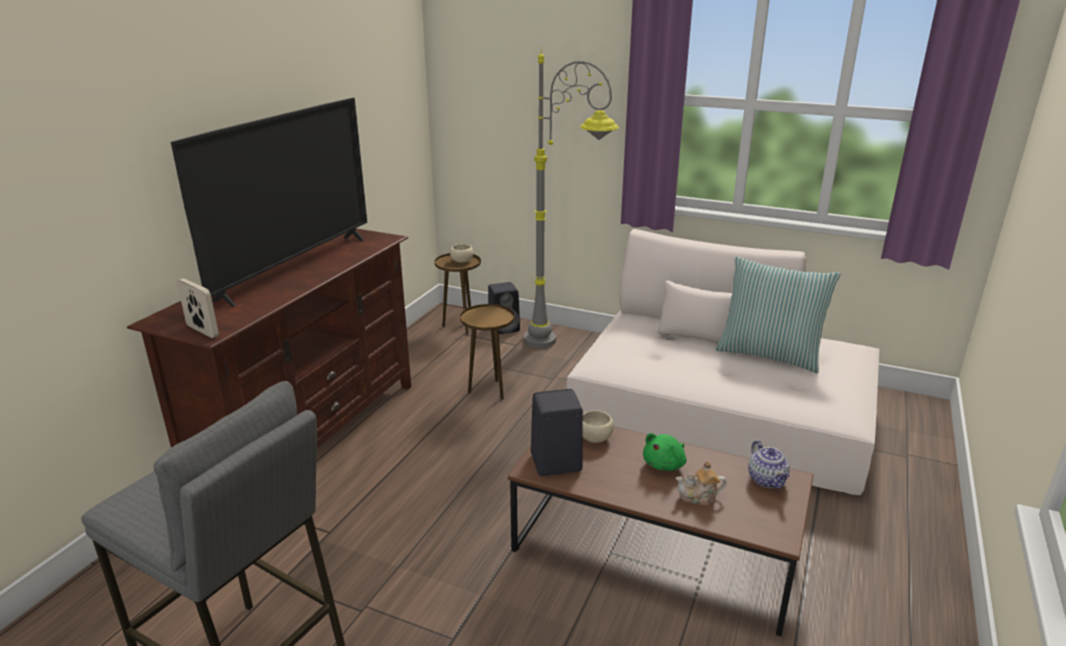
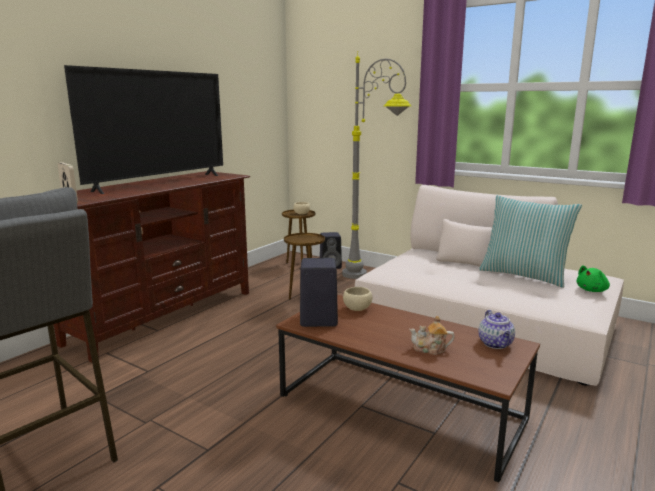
camera: 10 degrees right, 10 degrees down
green plush toy [643,433,686,471] -> green plush toy moved to [576,266,610,292]

